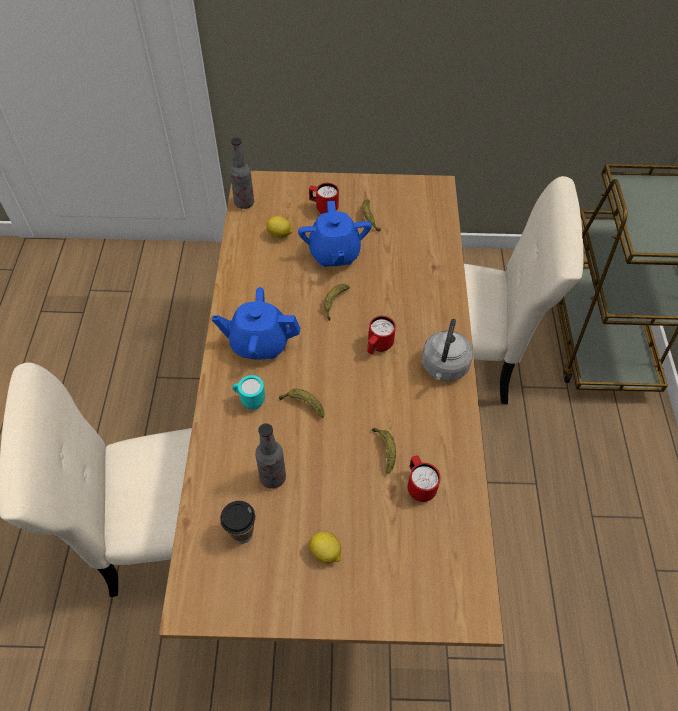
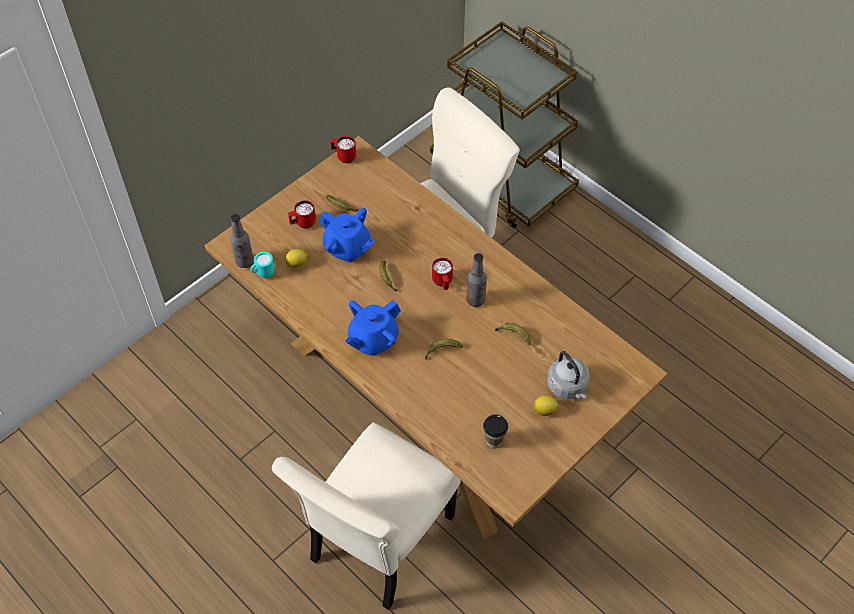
camera: 45 degrees left, 0 degrees up
turquoise mug [232,375,265,410] -> turquoise mug moved to [250,252,274,278]
bottle [255,423,286,489] -> bottle moved to [466,253,487,307]
red mug [408,455,441,502] -> red mug moved to [330,136,356,163]
grey kettle [422,319,473,381] -> grey kettle moved to [547,351,590,399]

